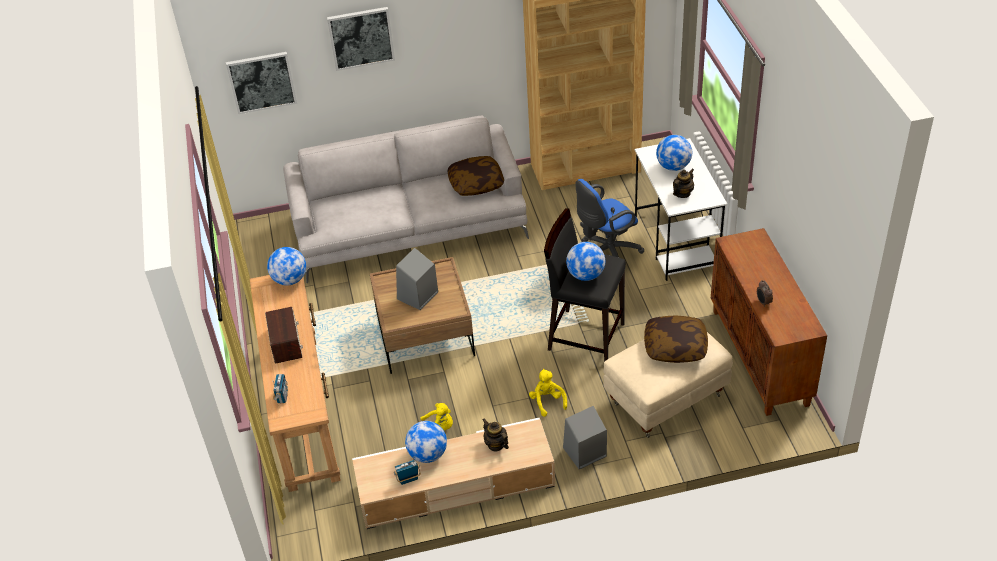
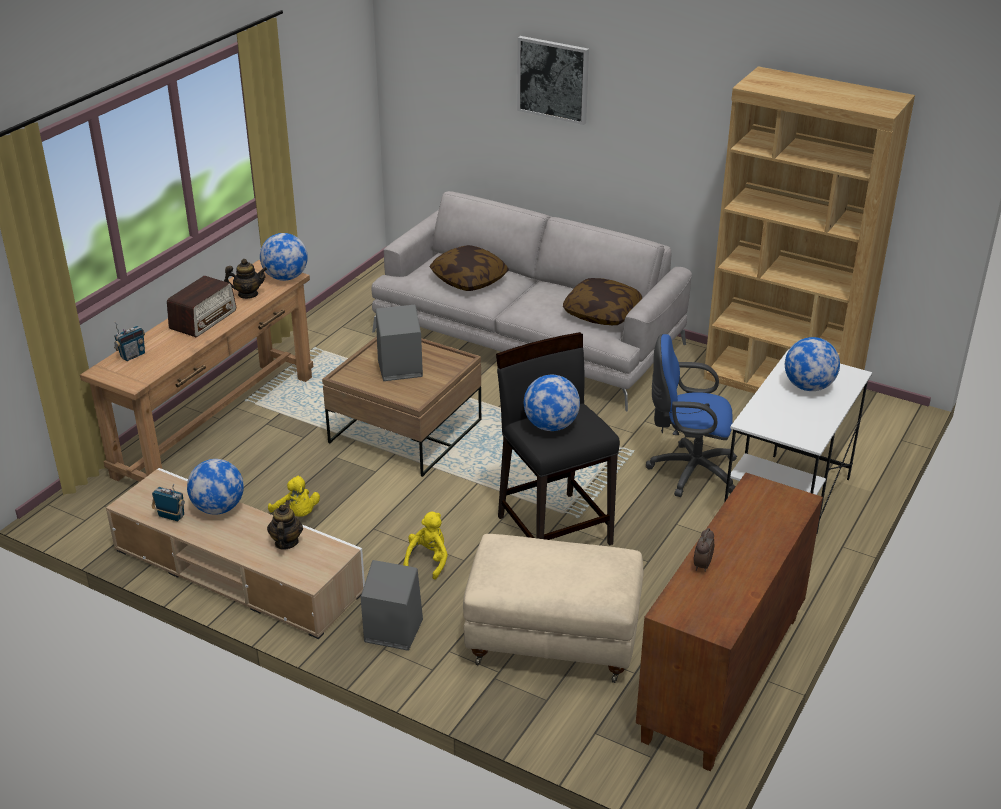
camera: 40 degrees right, 10 degrees down
picture [226,52,297,114] -> none
pillow [644,315,708,363] -> pillow moved to [429,245,509,291]
teapot [673,169,694,198] -> teapot moved to [224,259,267,299]

